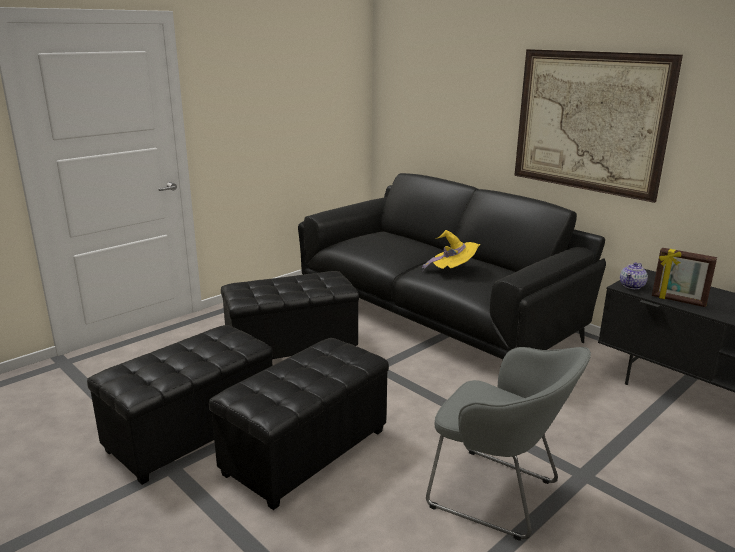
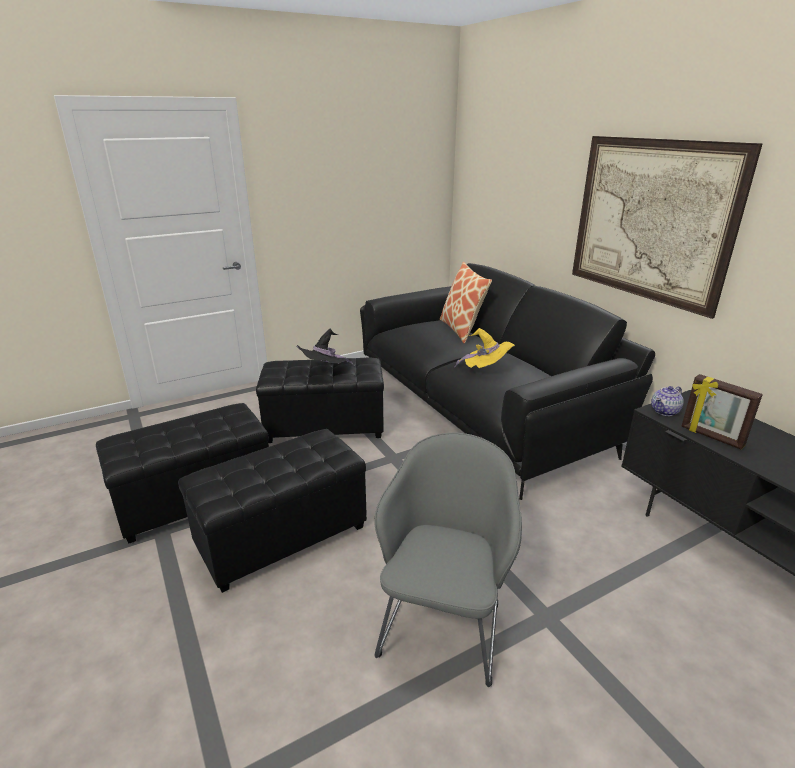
camera: 15 degrees right, 5 degrees up
grey armchair [426,347,591,541] -> grey armchair turned 120 degrees counterclockwise [374,433,522,687]
none -> black hat [296,329,353,364]
none -> pillow [440,262,492,344]

